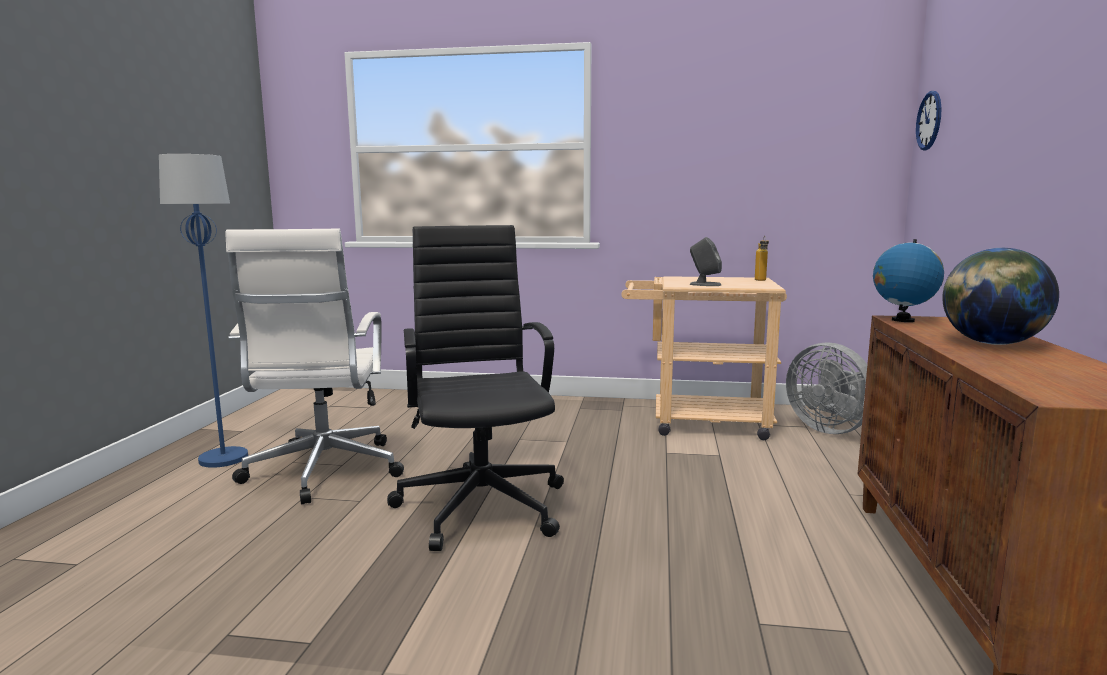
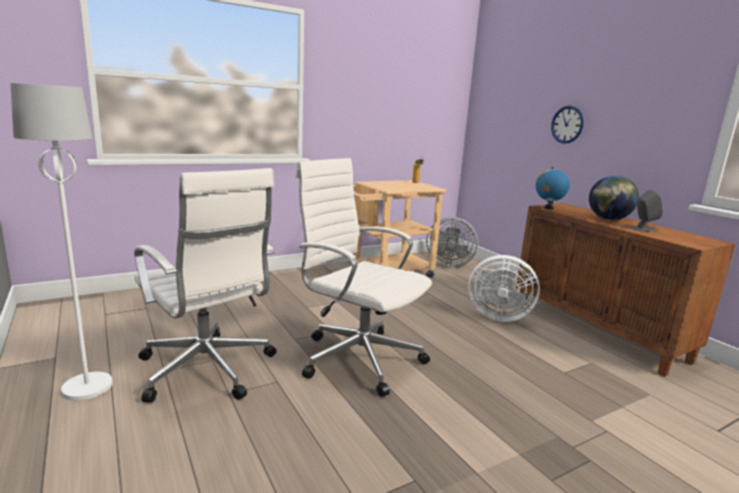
camera: 40 degrees left, 5 degrees up
blue floor lamp [159,154,248,468] -> white floor lamp [10,83,112,401]
black office chair [387,225,564,551] -> white office chair [296,158,432,397]
grey speaker [690,237,722,286] -> grey speaker moved to [630,190,663,232]
wall clock [916,91,941,150] -> wall clock moved to [551,106,584,144]
none -> white fan [468,255,540,322]

